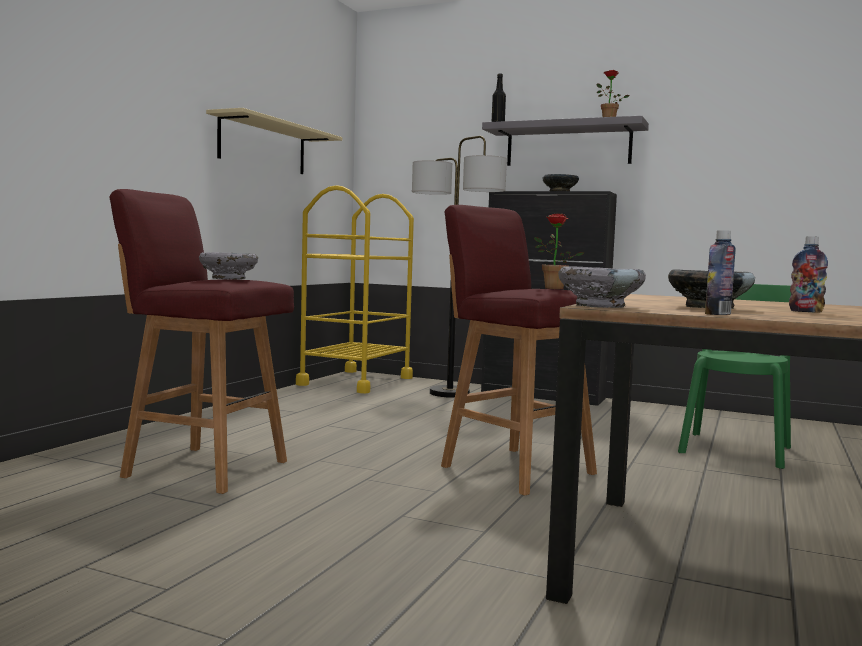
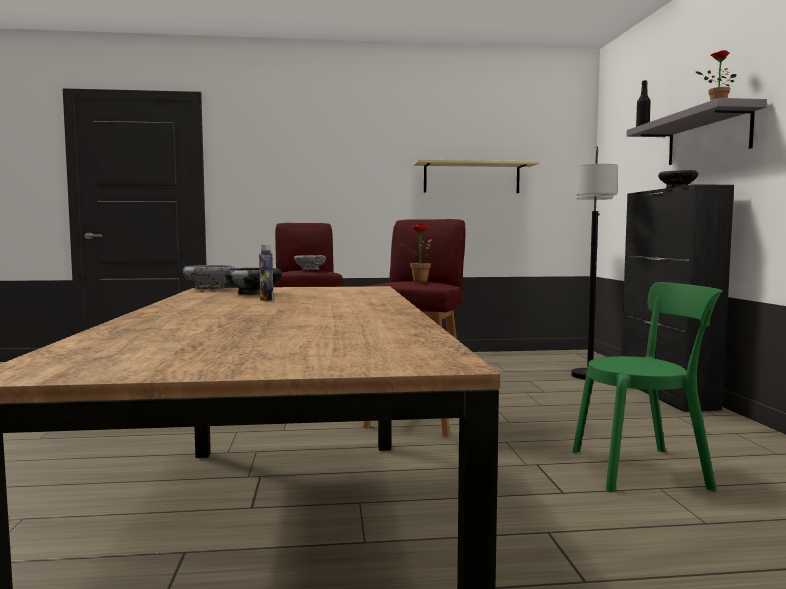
camera: 60 degrees right, 0 degrees up
yellow cart [296,185,414,393] -> none
bottle [705,230,736,315] -> none

